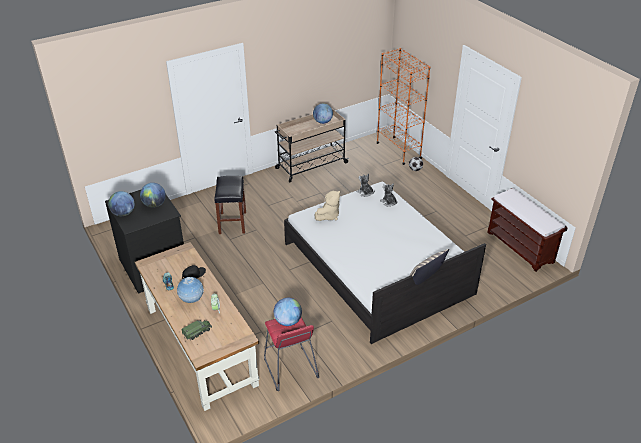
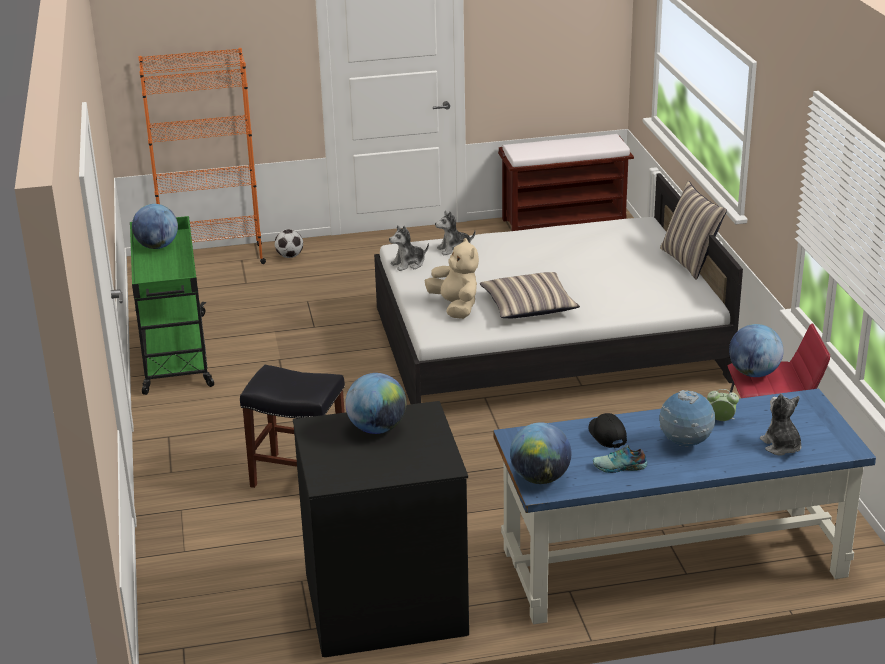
camera: 70 degrees left, 10 degrees down
globe [108,191,134,216] -> globe moved to [510,423,571,484]
brown desk [135,242,259,411] -> blue desk [493,389,876,625]
toy truck [182,320,212,340] -> plush toy [760,394,801,456]
beige cart [275,109,349,182] -> green cart [130,216,214,395]
none -> pillow [480,272,580,318]

